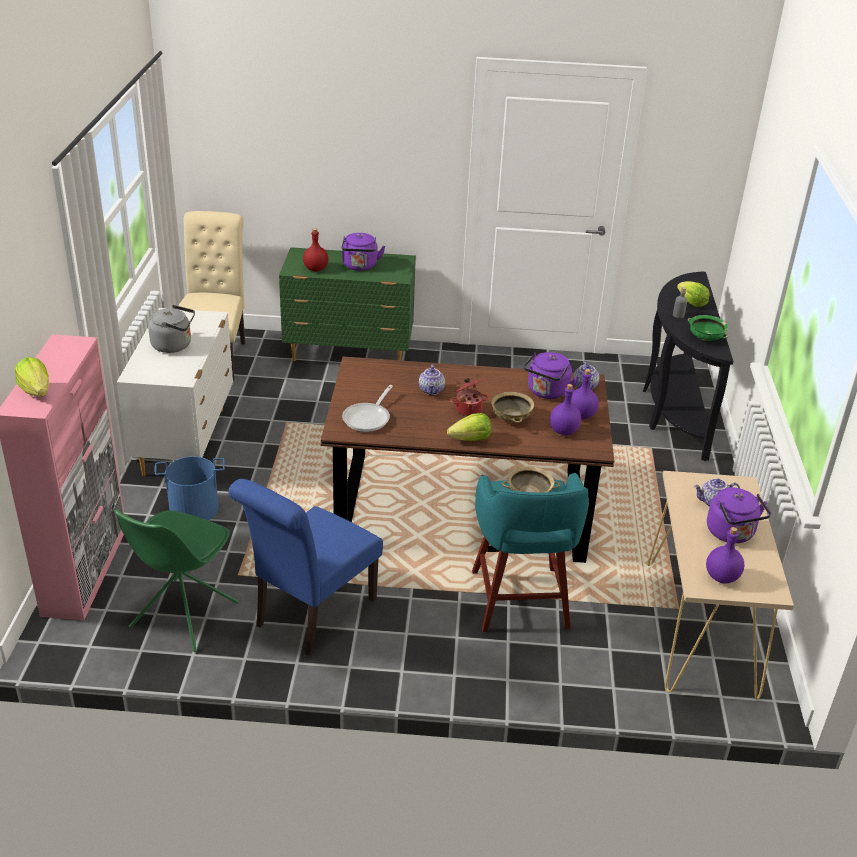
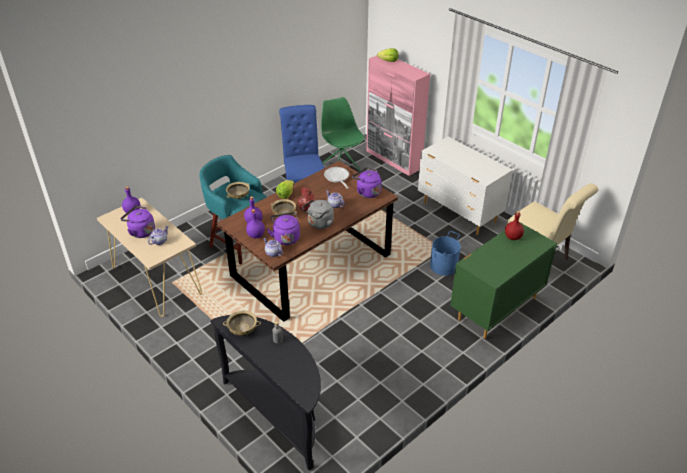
camera: 135 degrees right, 5 degrees up
grey kettle [148,305,195,353] -> grey kettle moved to [302,199,334,229]
blue bucket [155,456,225,520] -> blue bucket moved to [430,231,461,276]
purple kettle [342,233,386,271] -> purple kettle moved to [352,167,382,198]
lettuce [677,281,709,307] -> none
green bowl [688,315,729,341] -> beige bowl [223,311,261,335]

